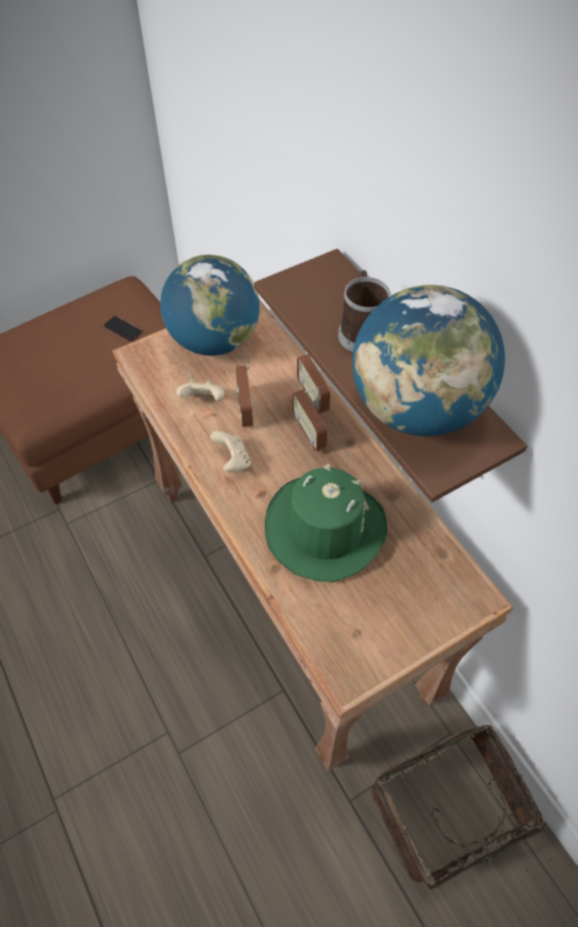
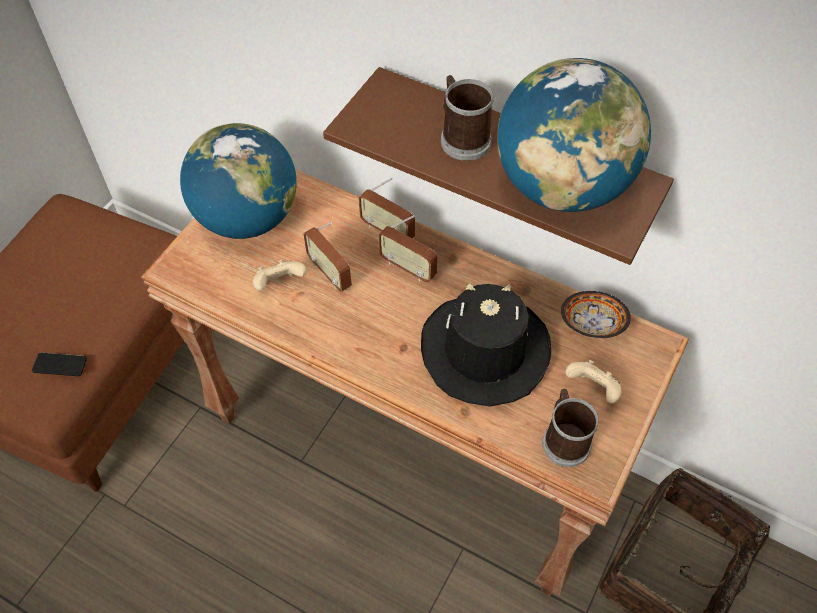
camera: 30 degrees left, 0 degrees up
phone [104,316,142,341] -> phone moved to [32,352,87,376]
beige game controller [210,431,251,472] -> beige game controller moved to [565,360,621,403]
green hat [265,464,387,582] -> black hat [421,284,551,407]
none -> mug [542,389,598,467]
none -> bowl [561,291,631,338]

